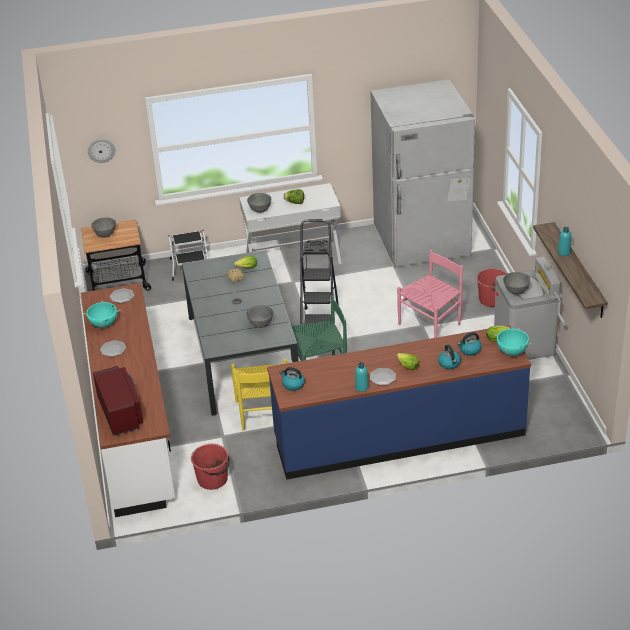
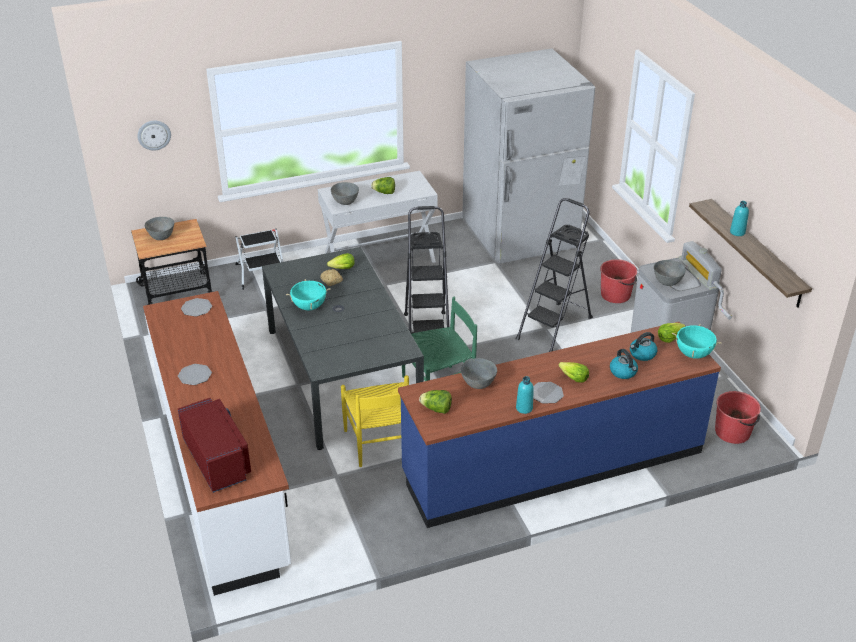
camera: 10 degrees left, 0 degrees up
turquoise cooking pot [82,300,121,328] -> turquoise cooking pot moved to [286,279,331,310]
red bucket [191,444,230,490] -> red bucket moved to [715,391,761,444]
grey bowl [246,305,274,328] -> grey bowl moved to [460,358,497,389]
kettle [279,367,305,391] -> lettuce [419,390,452,414]
pink chair [397,250,463,338] -> step ladder [515,198,593,352]

